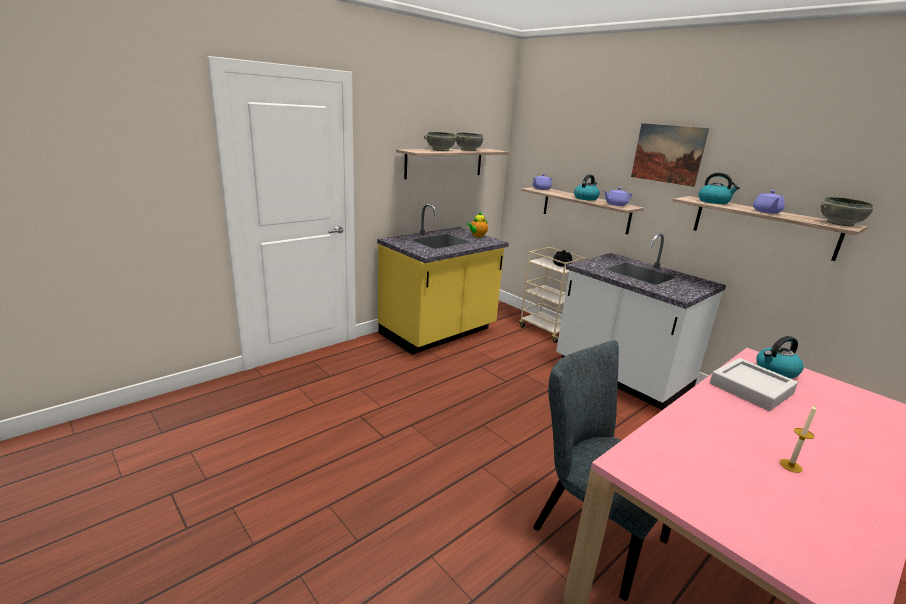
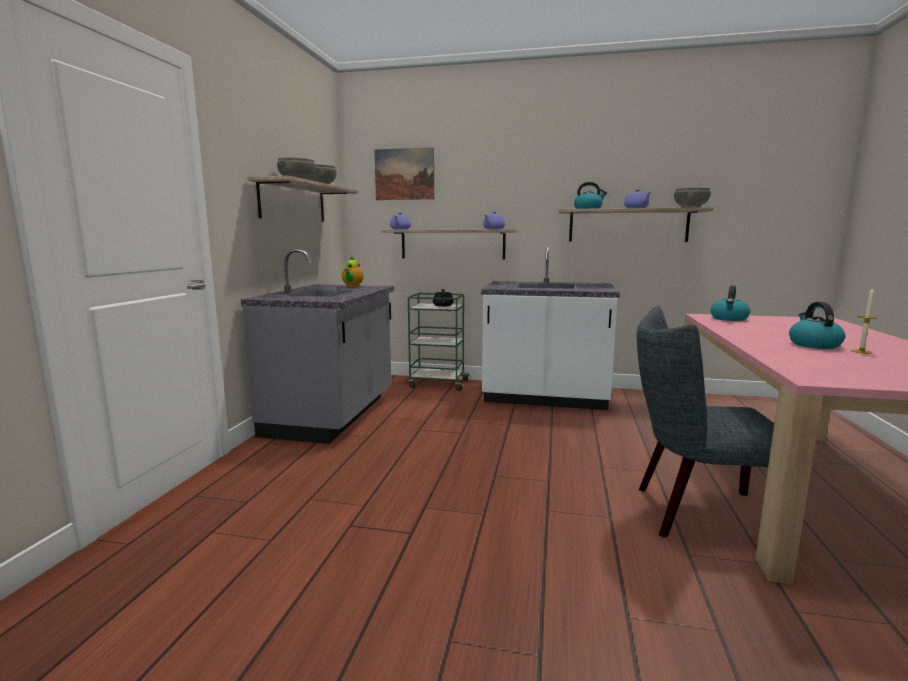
camera: 35 degrees left, 10 degrees down
yellow counter [377,204,509,355] -> grey counter [241,249,394,444]
beige cart [519,247,586,343] -> green cart [408,293,471,391]
kettle [574,174,600,201] -> kettle moved to [789,302,845,349]
picture [631,123,709,187] -> picture moved to [374,147,434,200]
grey tray [710,358,798,411] -> none

